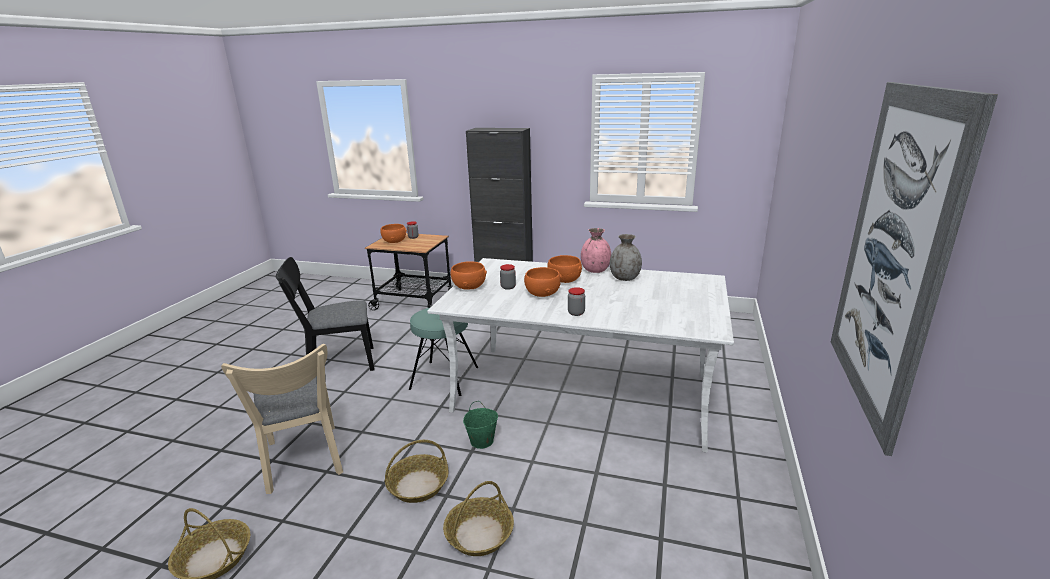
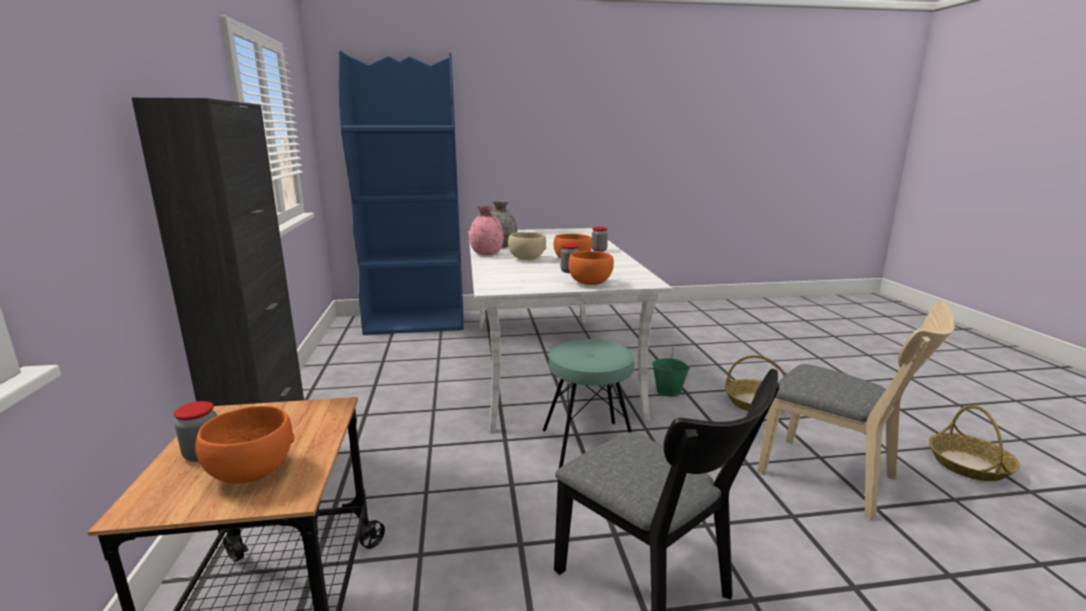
camera: 115 degrees left, 5 degrees down
beige chair [221,344,343,494] -> beige chair turned 90 degrees clockwise [757,301,955,520]
basket [443,481,514,556] -> none
orange bowl [547,255,582,283] -> beige bowl [508,232,547,260]
picture [831,82,998,456] -> none
none -> blue bookcase [338,50,464,335]

